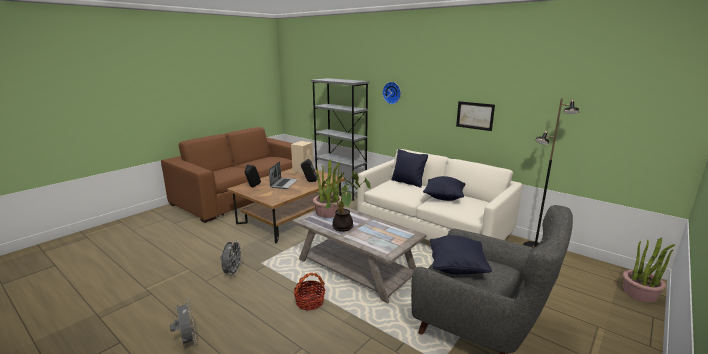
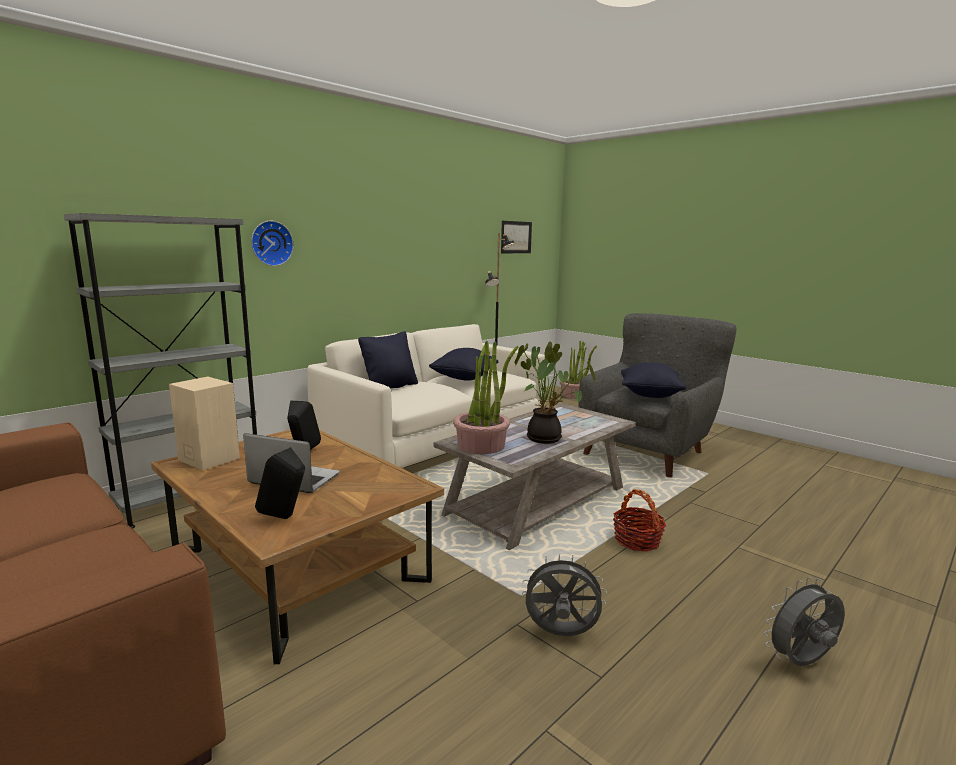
camera: 85 degrees left, 5 degrees down
picture [456,101,495,131] -> picture moved to [501,221,532,253]

